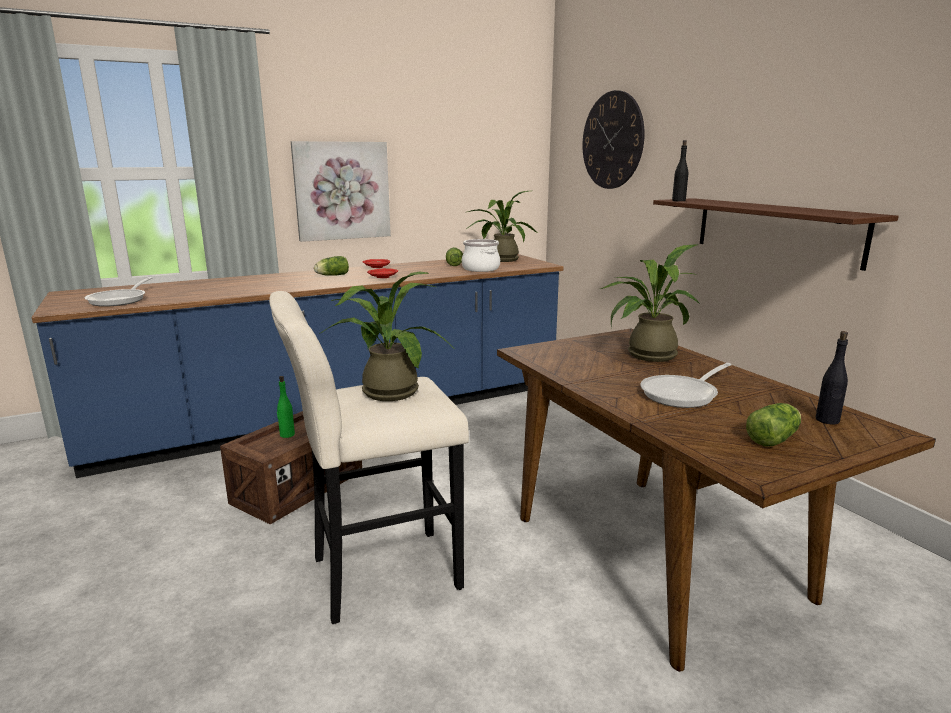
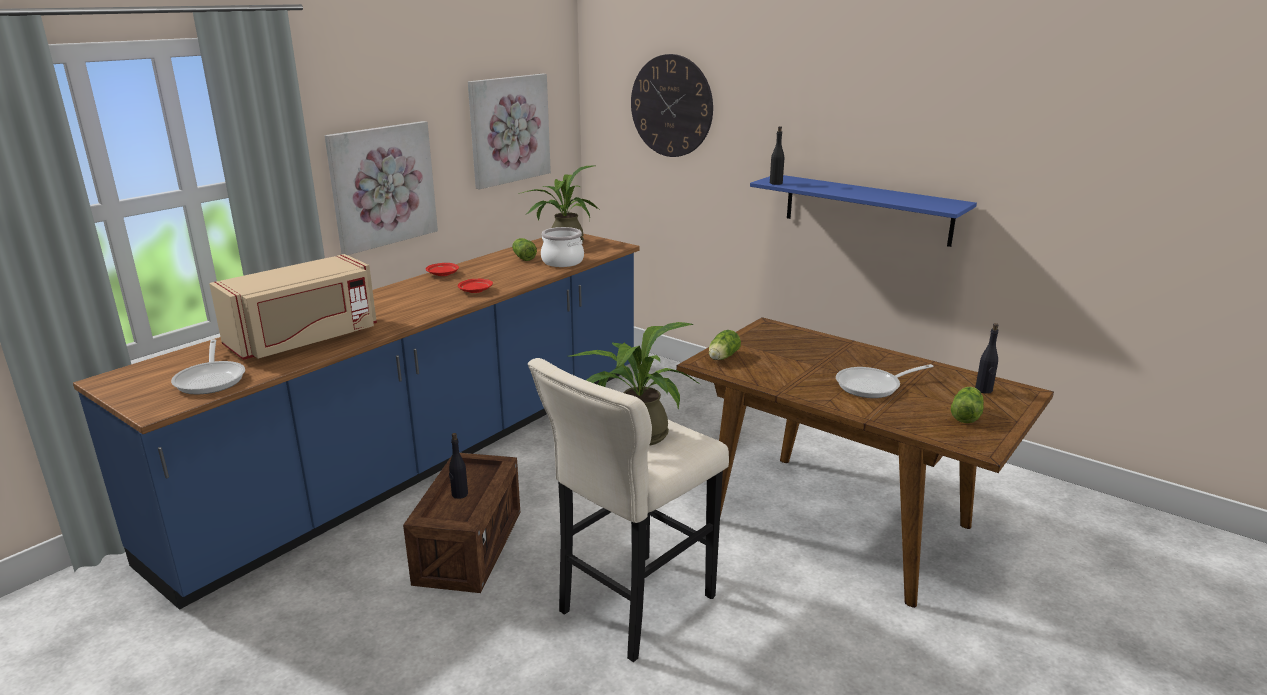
camera: 25 degrees left, 5 degrees up
green bottle [277,376,295,438] -> black bottle [449,433,468,499]
lettuce [314,256,349,276] -> lettuce moved to [709,330,741,360]
potted plant [600,244,700,362] -> none
frying pan [640,363,732,408] -> frying pan turned 45 degrees clockwise [836,364,934,398]
brown shelf [653,198,899,271] -> blue shelf [750,175,977,247]
none -> beige microwave [209,254,377,360]
none -> picture [468,74,551,189]

